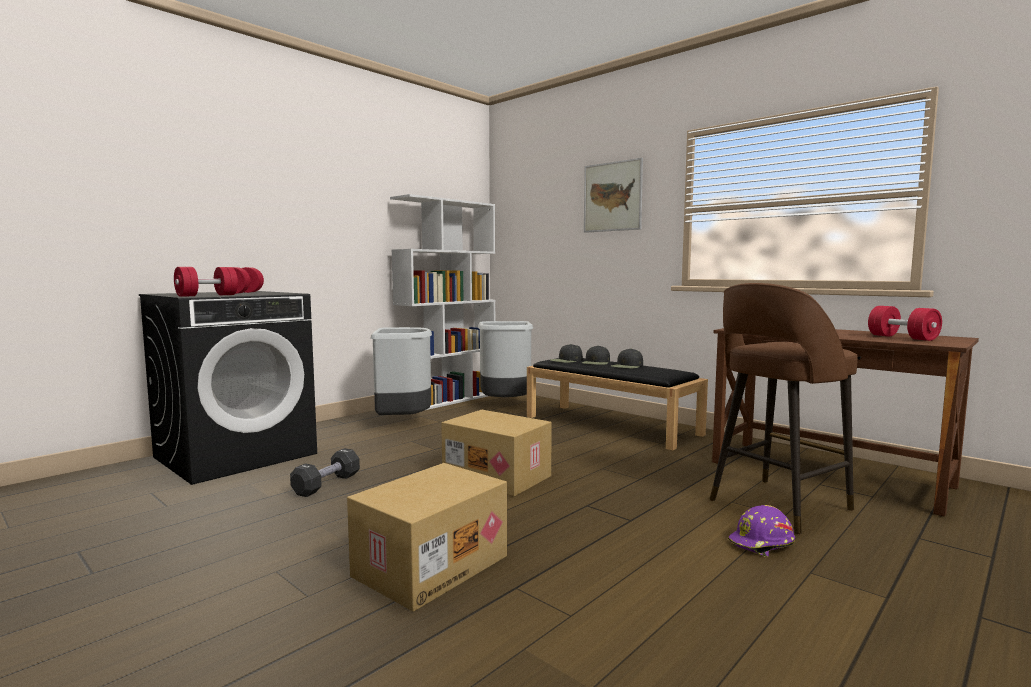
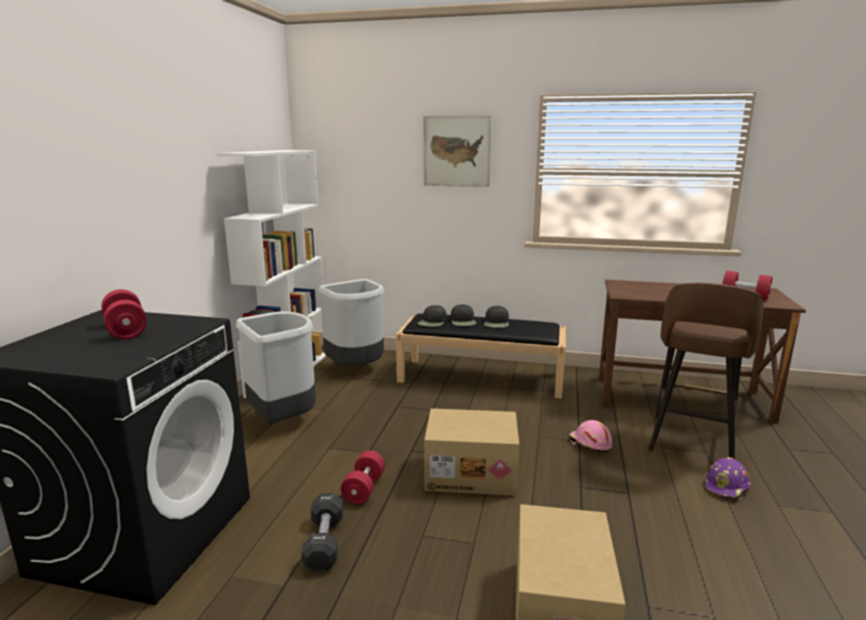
camera: 30 degrees left, 10 degrees up
red dumbbell [174,267,238,297] -> red dumbbell moved to [341,451,385,504]
none -> pink hard hat [569,420,612,452]

